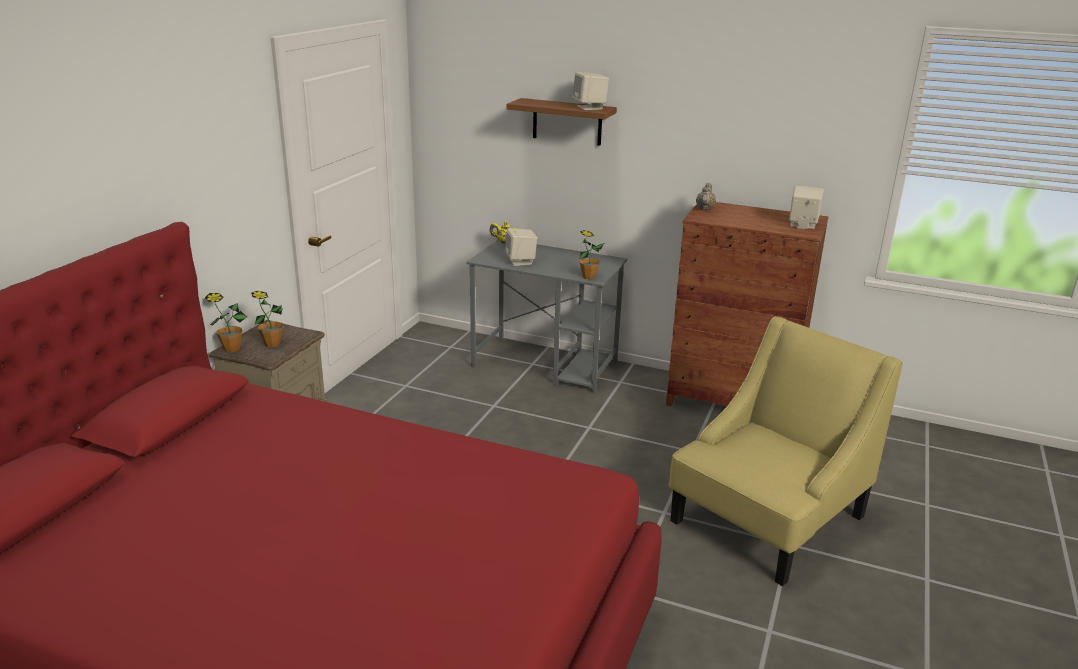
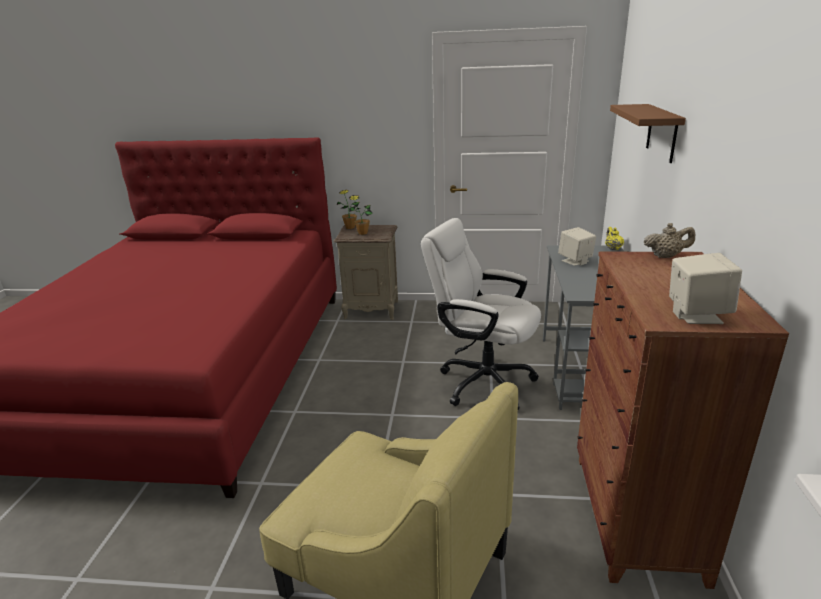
camera: 75 degrees right, 0 degrees up
beige speaker [573,72,609,110] -> none
potted plant [580,230,604,279] -> none
none -> white office chair [421,218,541,410]

